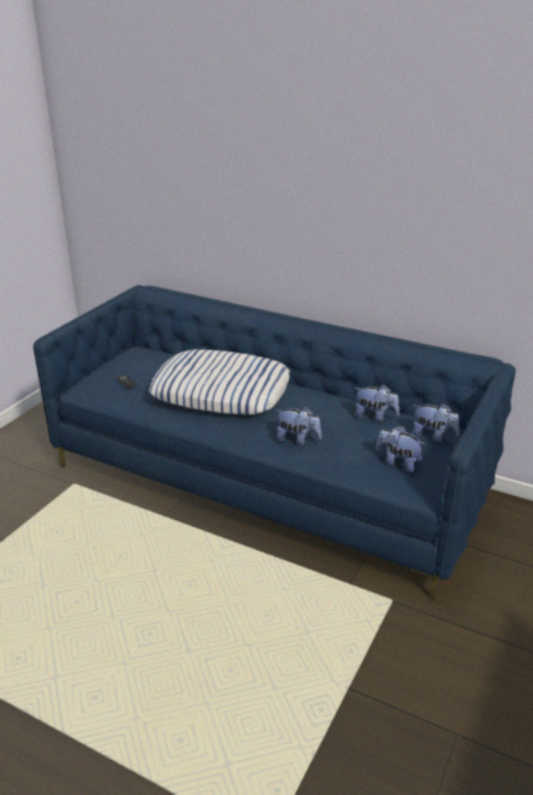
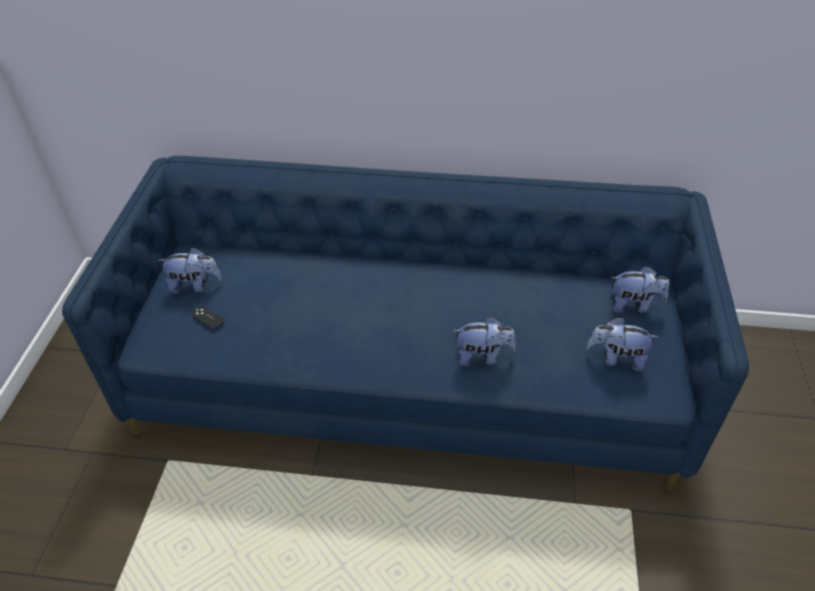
camera: 20 degrees left, 15 degrees up
pillow [149,349,290,415] -> none
plush toy [354,384,399,422] -> plush toy moved to [157,247,222,294]

